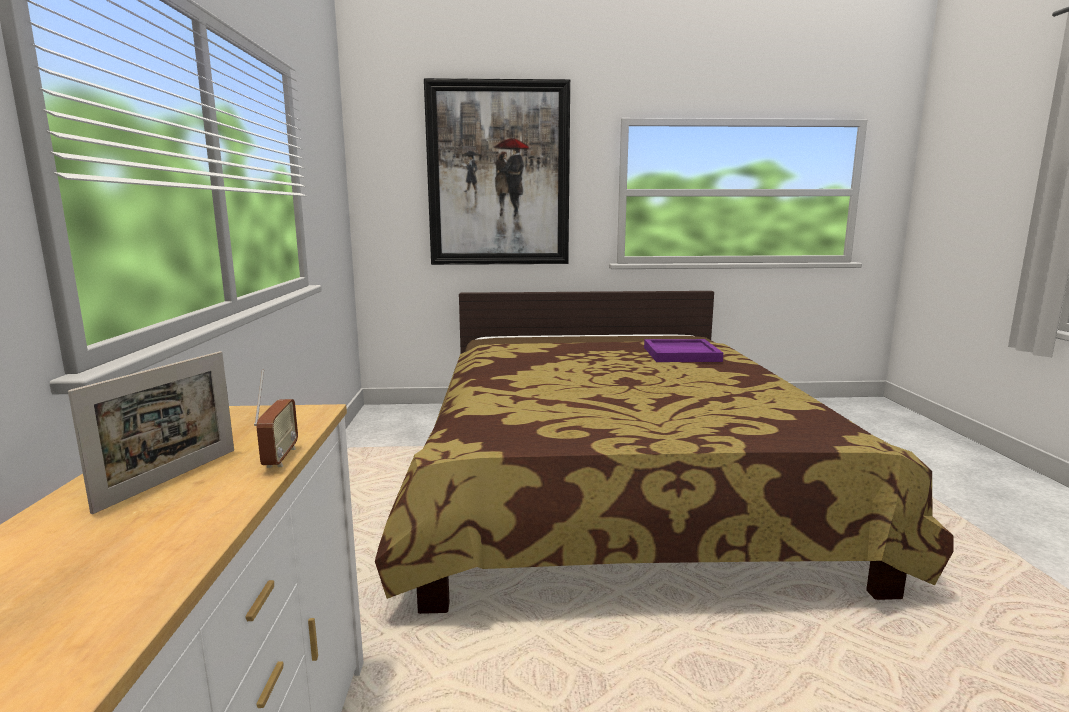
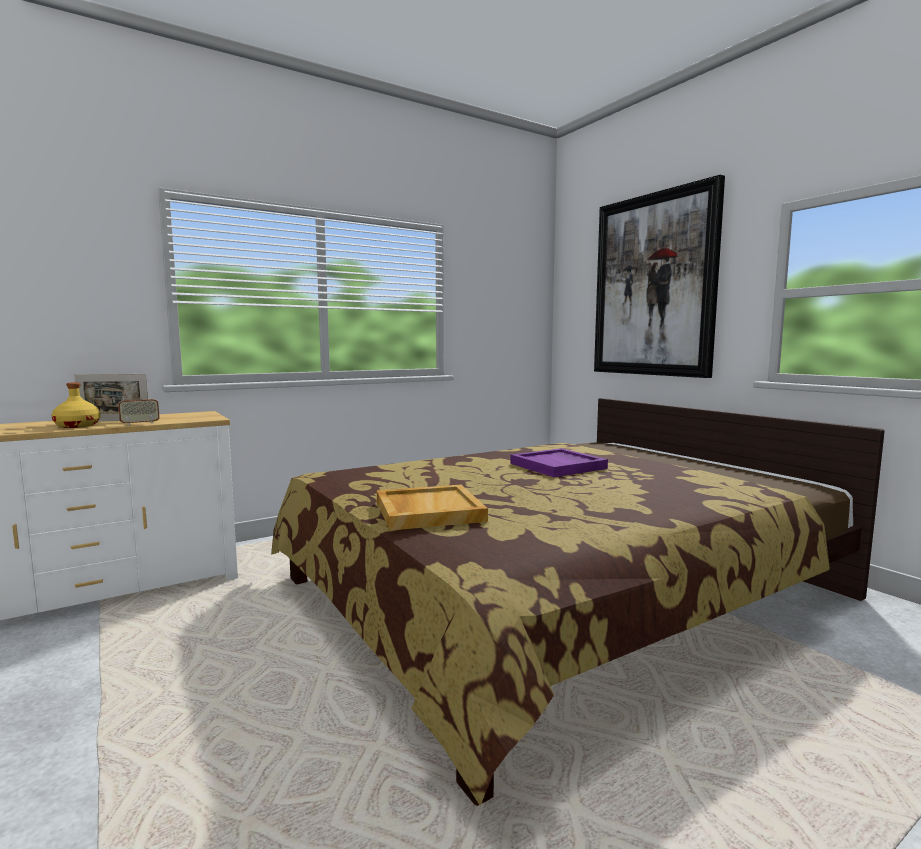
camera: 60 degrees right, 5 degrees down
purple tray [644,339,723,362] -> purple tray moved to [510,448,608,477]
none -> yellow bottle [52,382,100,428]
none -> beige tray [377,485,488,531]

